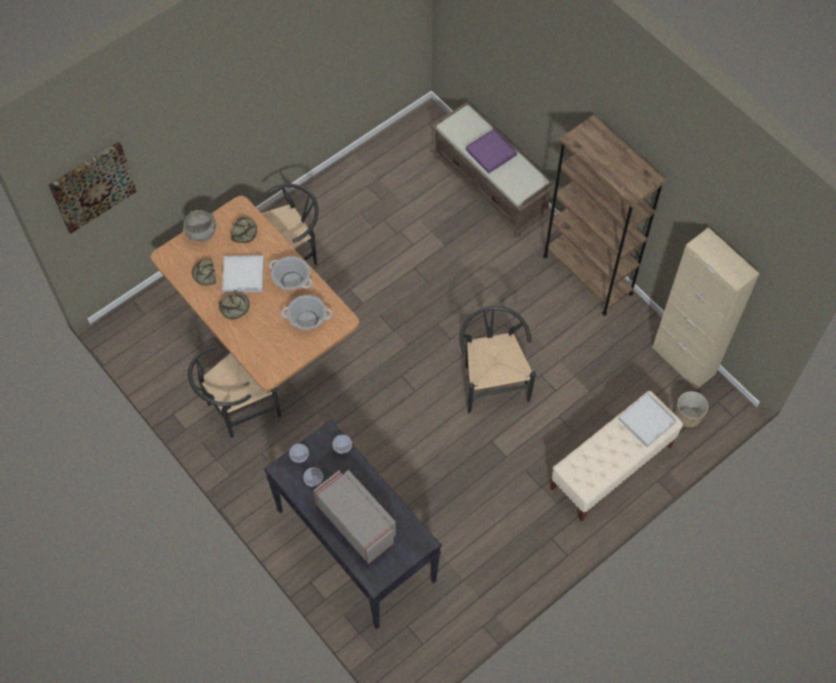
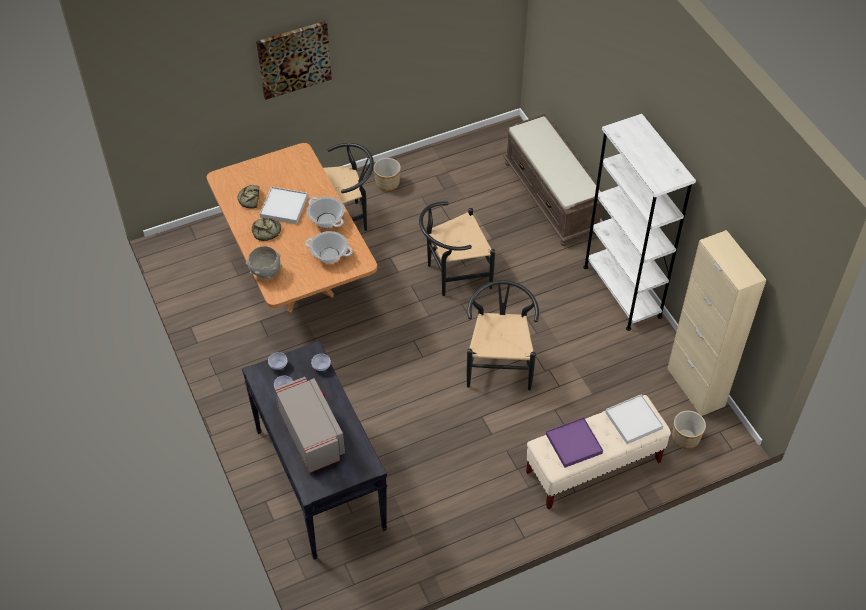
camera: 15 degrees right, 10 degrees down
picture [49,142,137,234] -> picture moved to [256,21,332,100]
grey bowl [183,210,217,242] -> grey bowl moved to [246,246,282,279]
black chair [188,346,281,438] -> black chair moved to [419,201,495,296]
bread [231,216,257,243] -> none
purple tray [466,129,517,174] -> purple tray moved to [546,417,603,468]
brown bookcase [543,115,667,316] -> white bookcase [583,114,696,331]
none -> planter [374,158,401,191]

